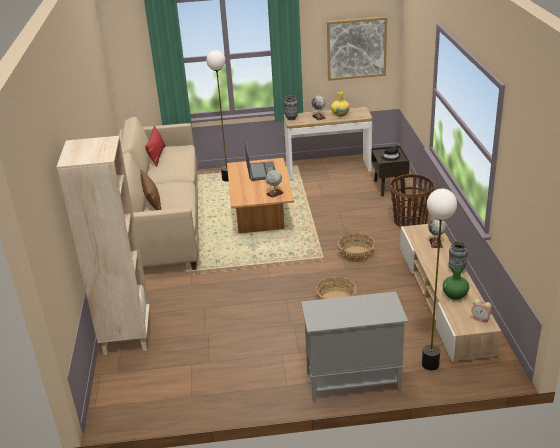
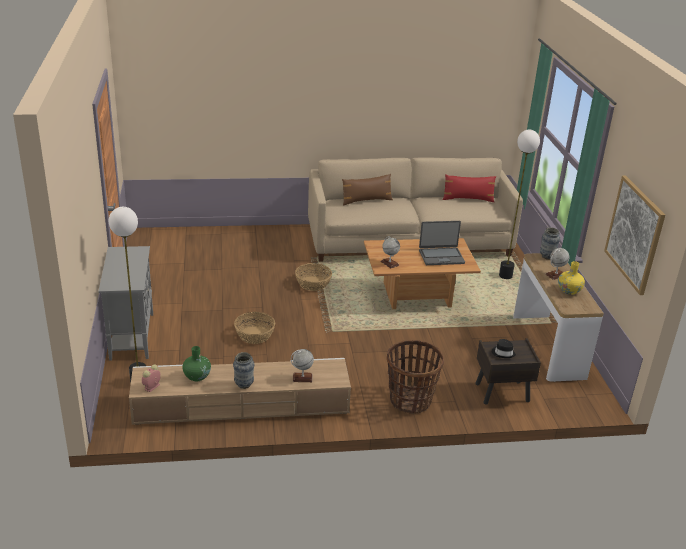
camera: 85 degrees right, 0 degrees up
beige bookcase [57,136,150,355] -> none
basket [338,233,375,262] -> basket moved to [295,263,332,291]

